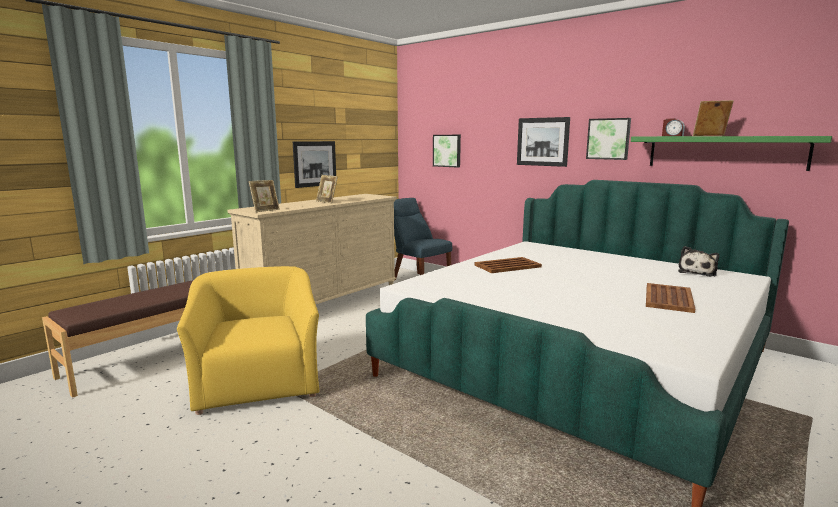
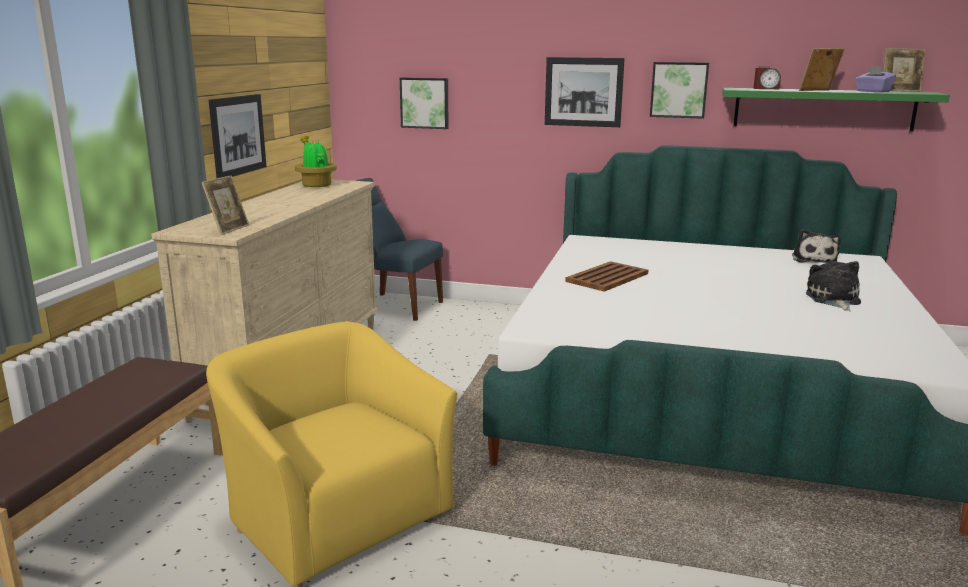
camera: 25 degrees left, 5 degrees up
picture frame [316,175,338,203] -> picture frame moved to [883,48,925,92]
brown tray [646,283,695,313] -> plush toy [806,261,861,311]
none -> potted plant [295,136,337,187]
none -> purple tissue box [856,66,896,92]

